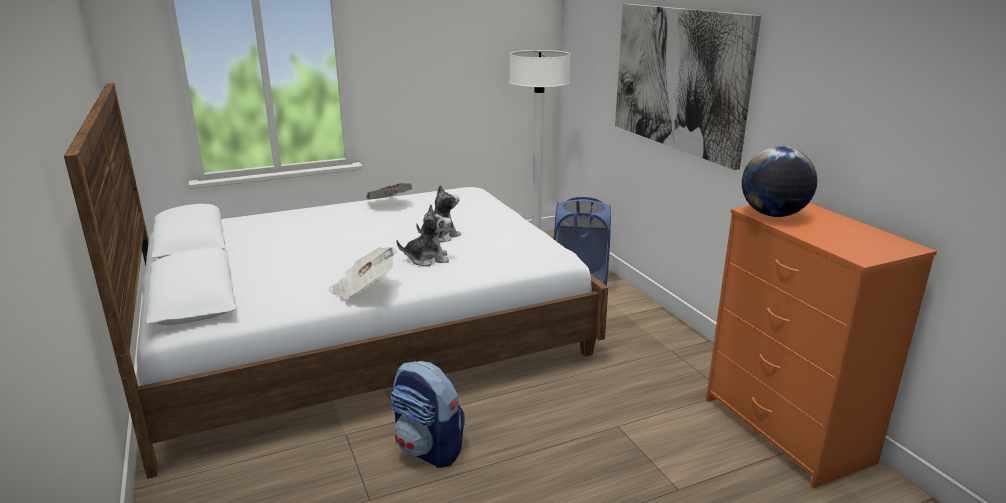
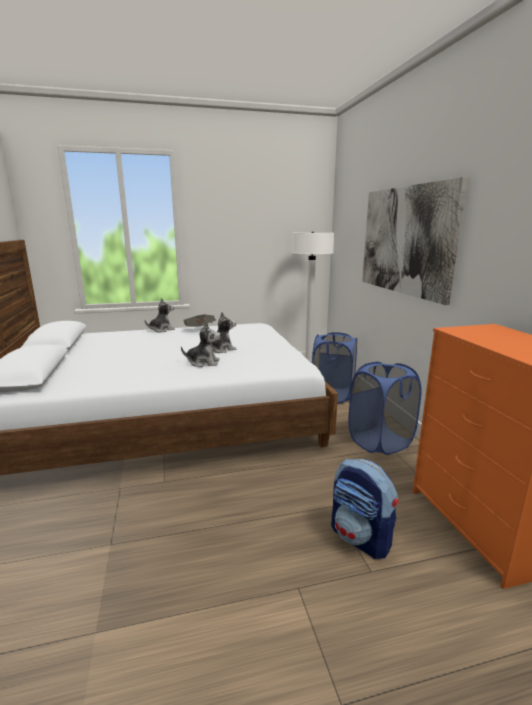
camera: 10 degrees right, 5 degrees down
newspaper [329,247,397,300] -> none
backpack [391,361,465,468] -> backpack moved to [331,459,398,559]
globe [742,146,817,217] -> none
none -> plush toy [145,298,175,332]
none -> blue laundry basket [348,361,422,455]

